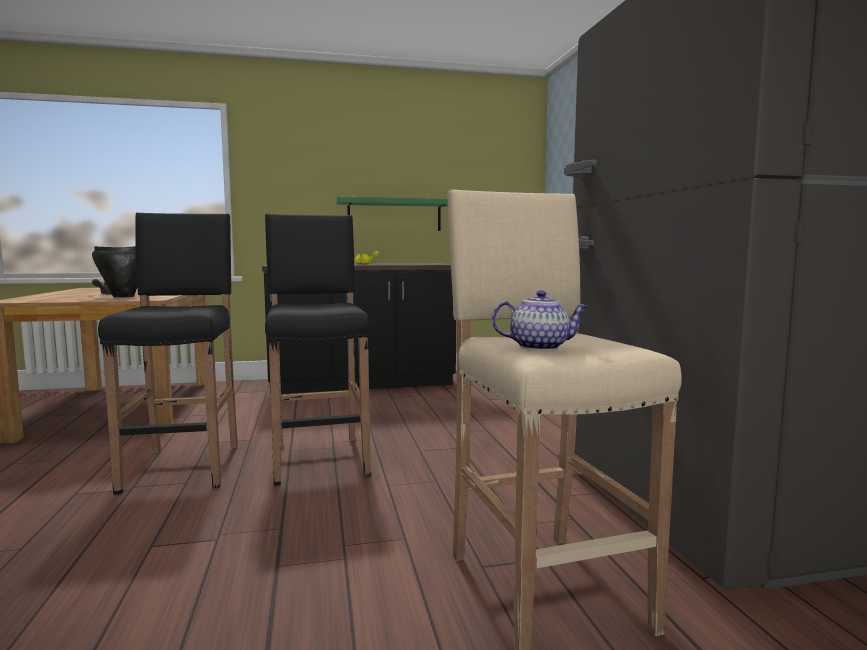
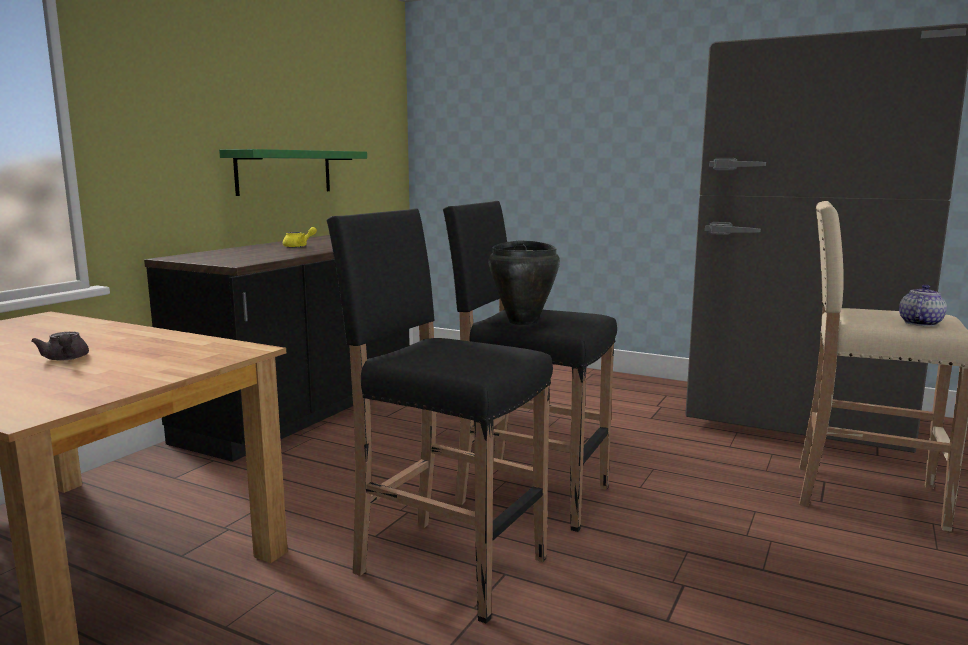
camera: 50 degrees left, 5 degrees up
black cooking pot [92,246,137,298] -> black cooking pot moved to [489,240,560,325]

